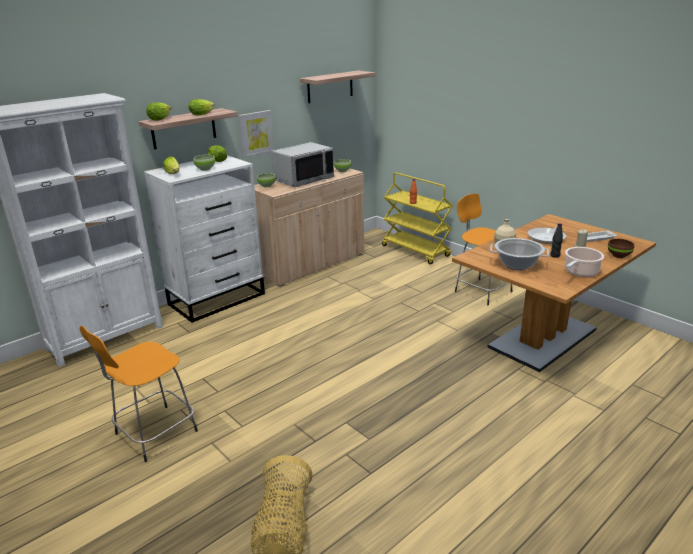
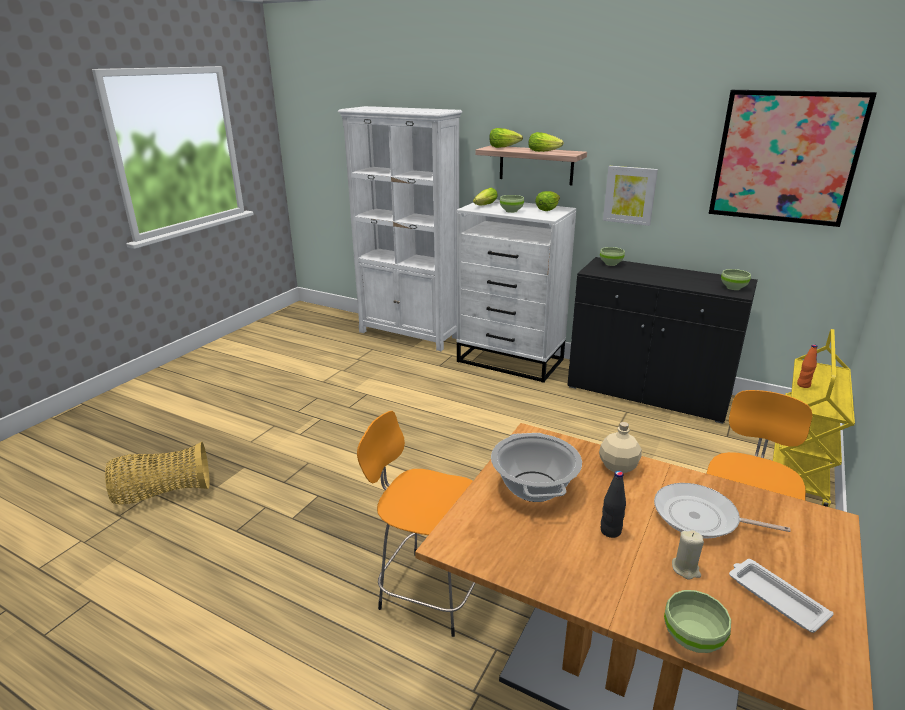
camera: 70 degrees right, 0 degrees up
orange stool [80,326,198,462] -> orange stool moved to [357,411,476,637]
beige cabinet [254,167,364,287] -> black cabinet [567,257,758,424]
grey microwave [272,142,334,188] -> none
shelf [300,71,375,103] -> picture [709,90,877,227]
cooking pot [565,247,604,277] -> none
brown bowl [608,239,634,258] -> green bowl [664,590,731,653]

